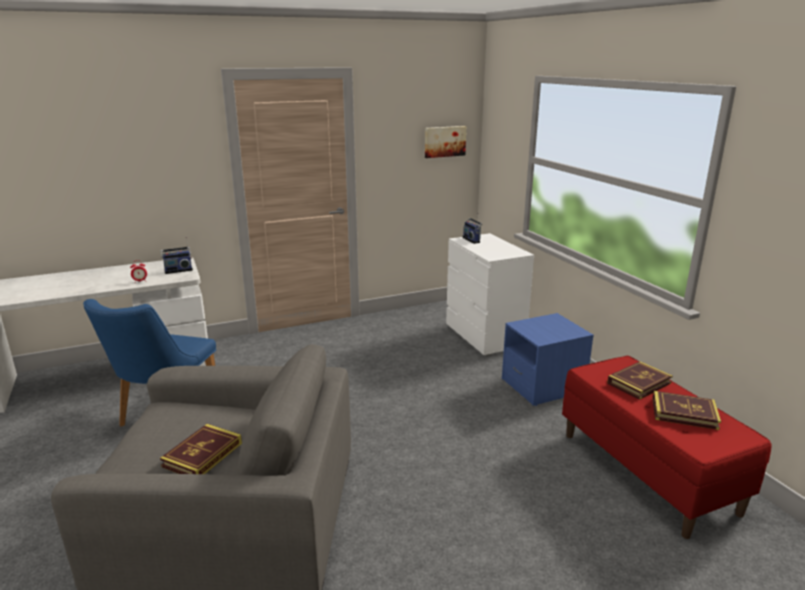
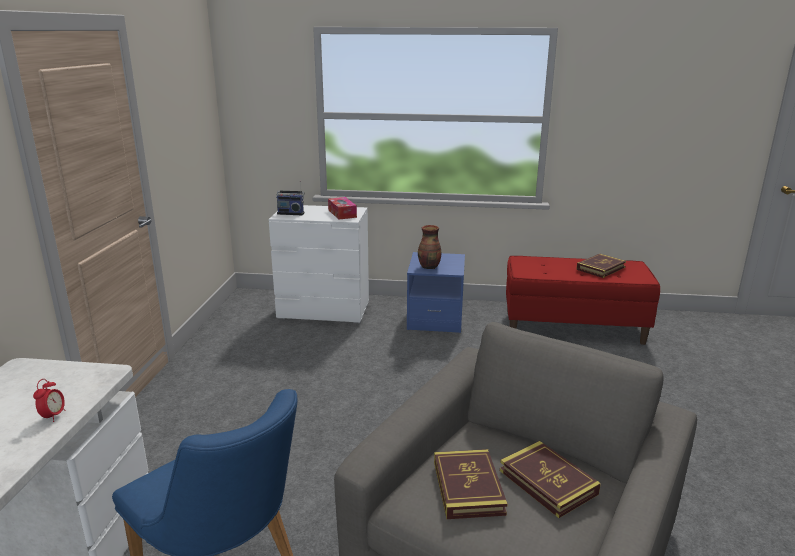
camera: 60 degrees left, 0 degrees up
radio [161,237,193,274] -> none
picture [425,126,466,158] -> none
book [607,361,673,400] -> book moved to [434,449,508,519]
none -> tissue box [328,197,357,220]
none -> vase [418,225,441,269]

